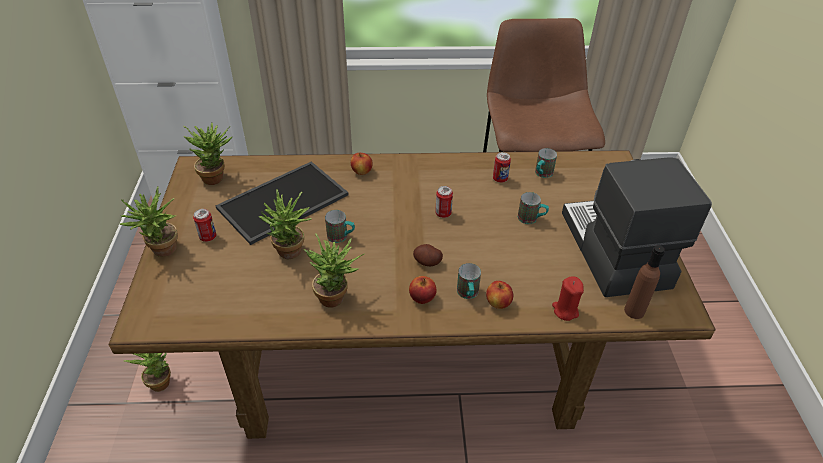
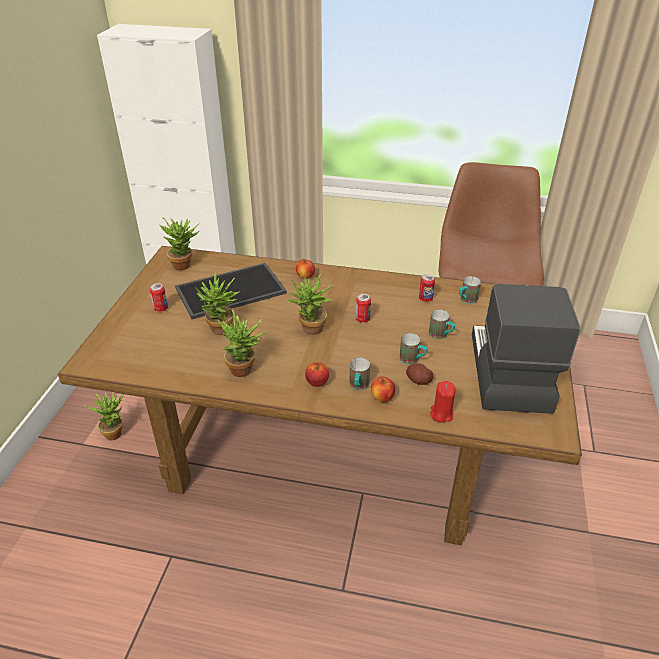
camera: 15 degrees right, 5 degrees down
potted plant [119,187,178,257] -> potted plant moved to [288,274,334,335]
mug [325,210,355,243] -> mug moved to [399,333,428,364]
potato [413,244,443,266] -> potato moved to [406,363,434,385]
brown bottle [624,245,665,319] -> none

